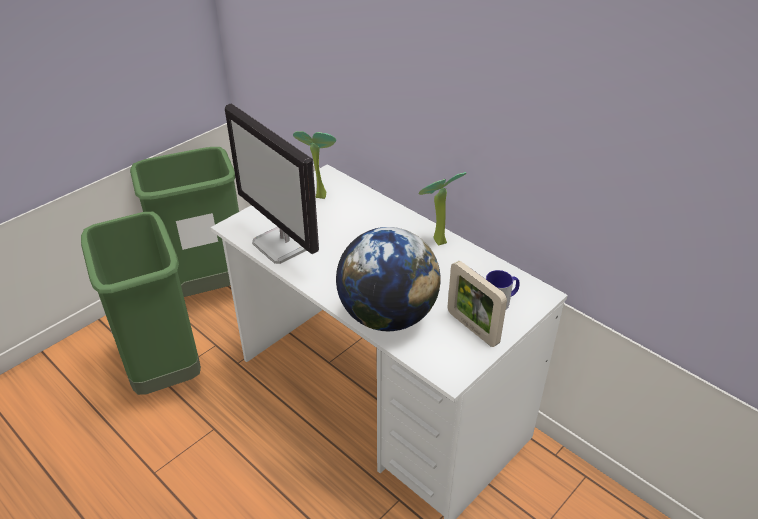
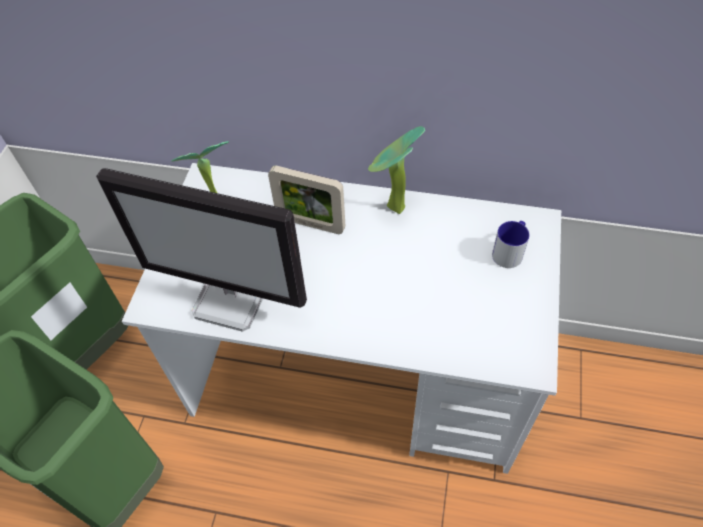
camera: 30 degrees left, 15 degrees up
globe [336,227,440,331] -> none
picture frame [447,261,507,347] -> picture frame moved to [268,166,345,234]

